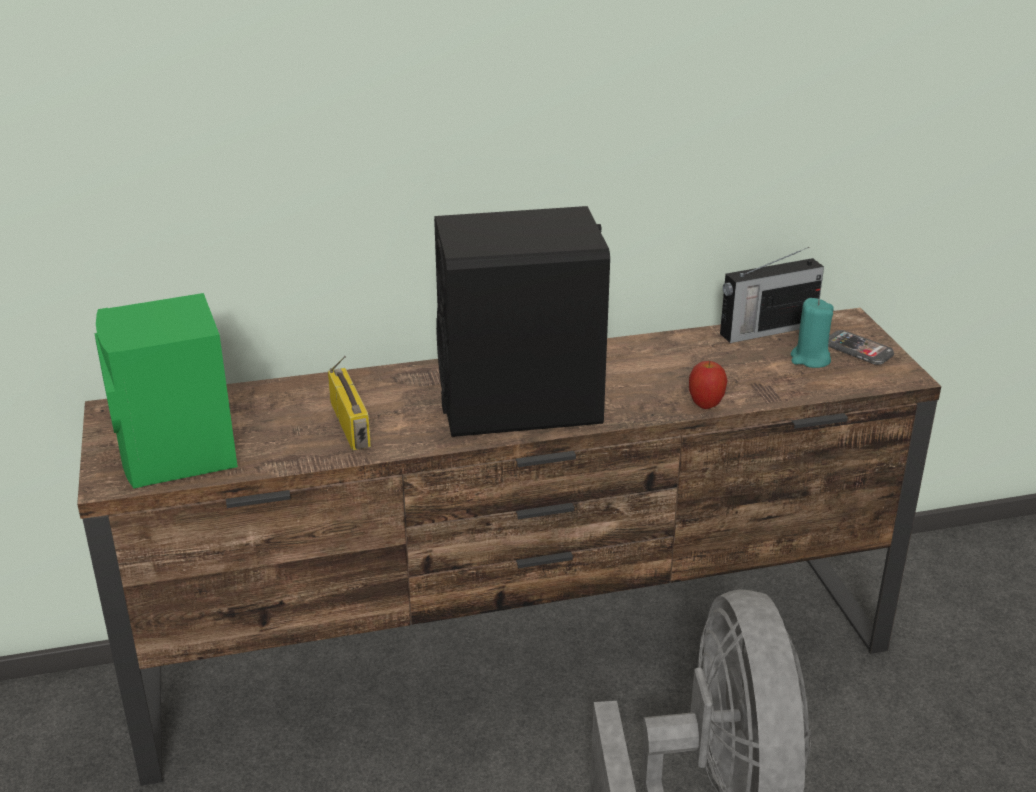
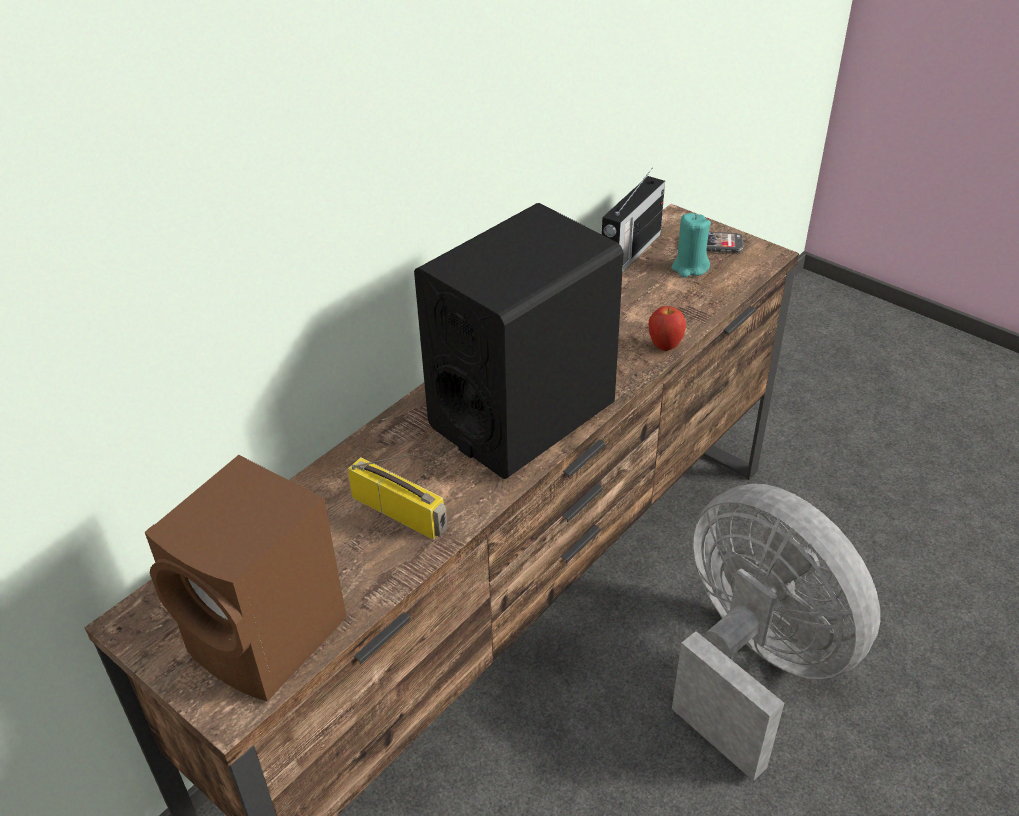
camera: 35 degrees left, 10 degrees up
green speaker [94,293,238,488] -> brown speaker [145,455,347,702]

